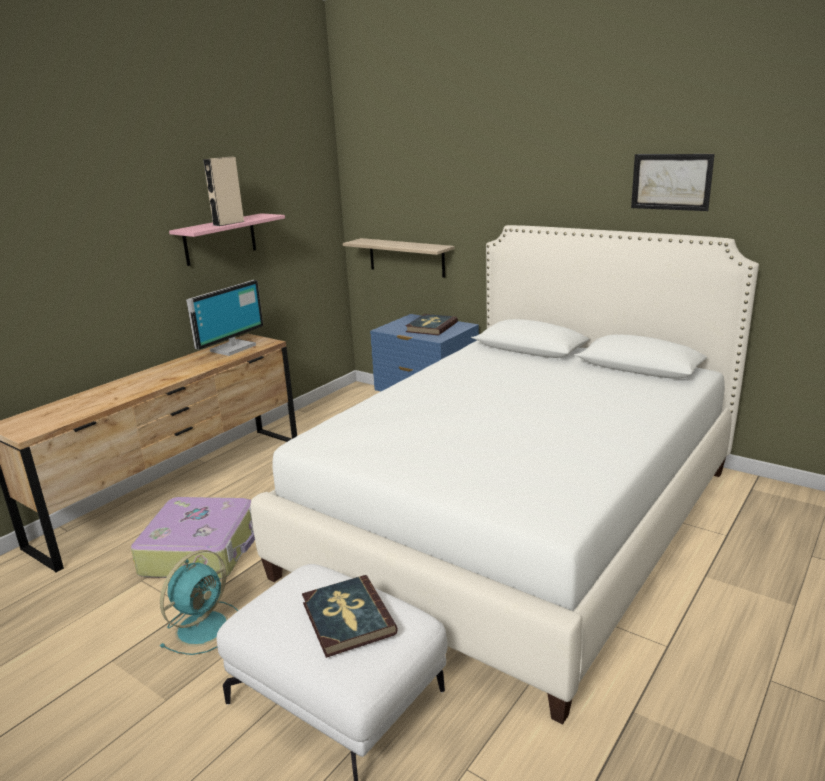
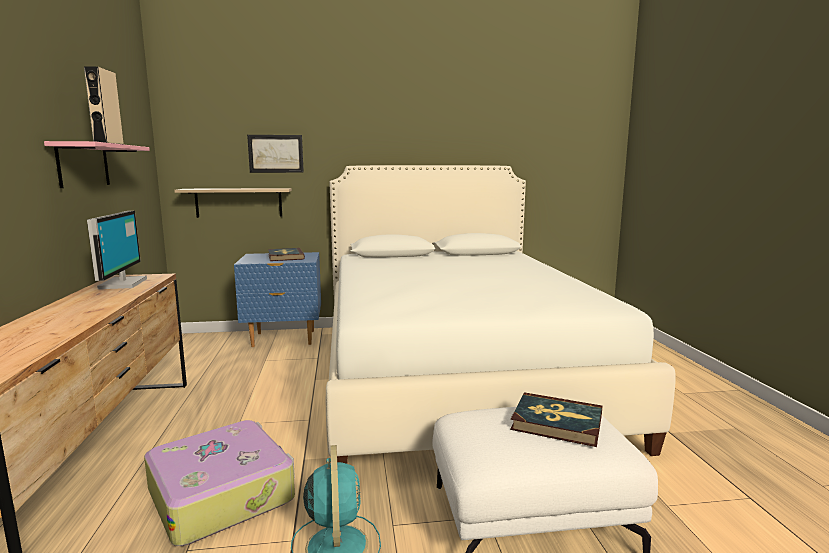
camera: 45 degrees left, 10 degrees down
picture [631,154,715,211] -> picture moved to [247,135,304,173]

